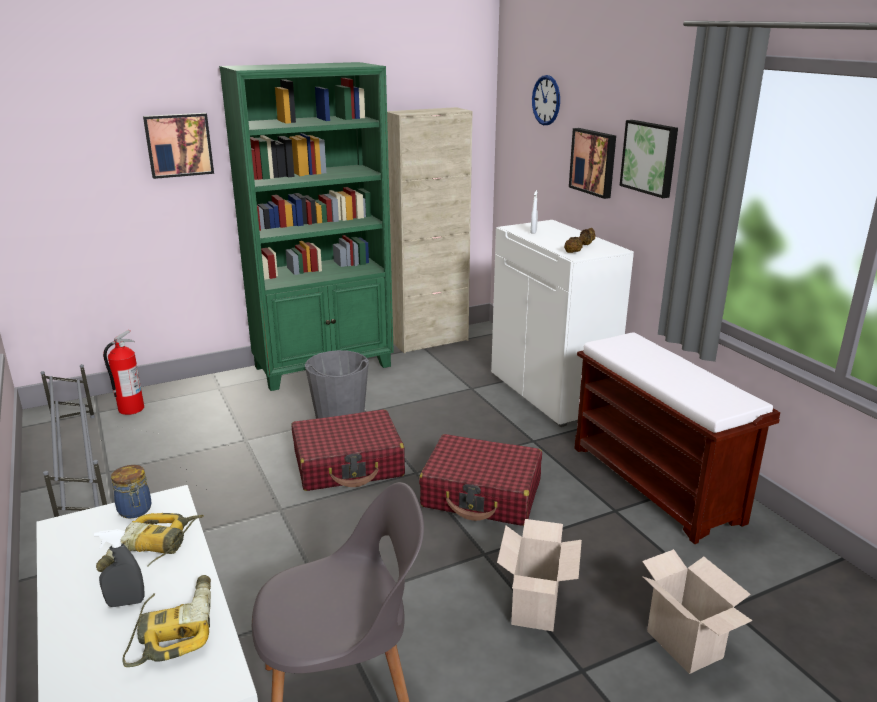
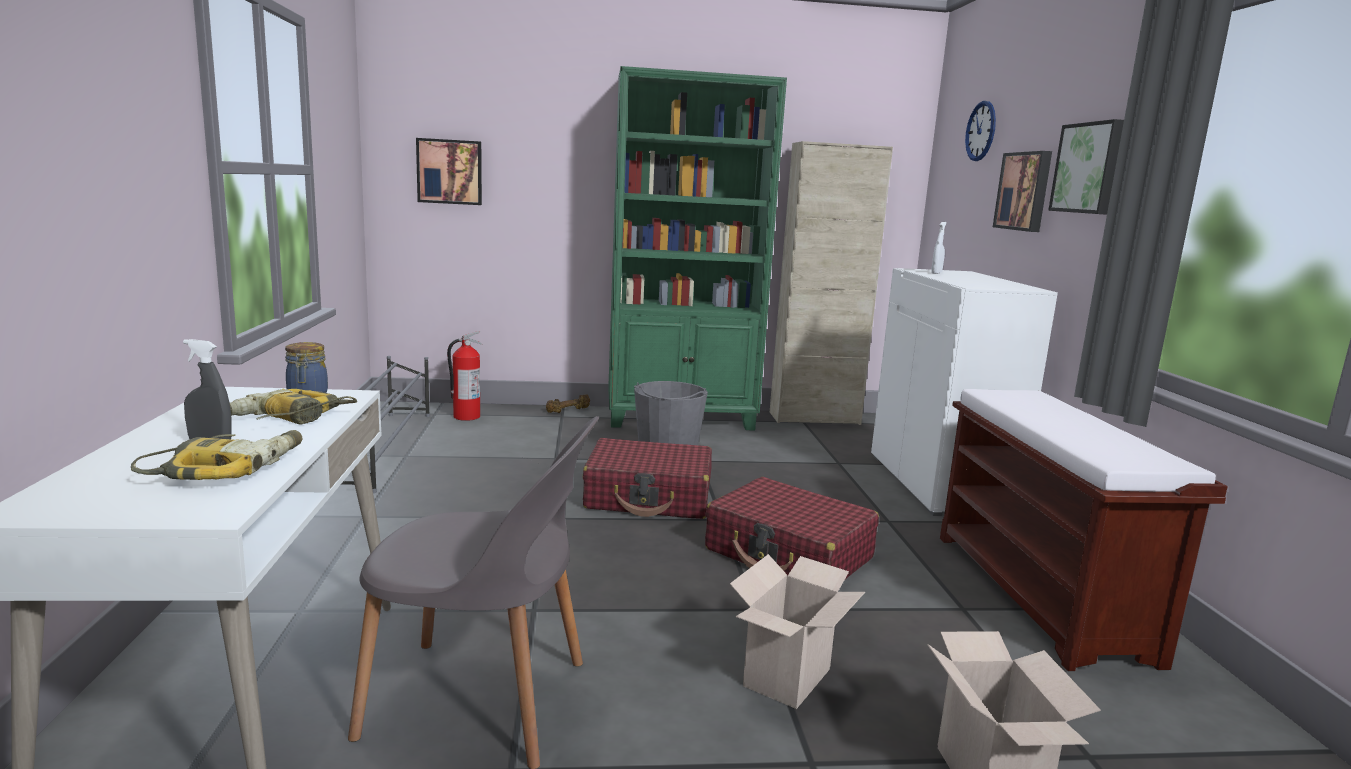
camera: 20 degrees right, 10 degrees down
picture [143,113,214,179] -> picture moved to [416,138,482,205]
brown dumbbell [564,228,596,253] -> brown dumbbell moved to [546,394,590,413]

